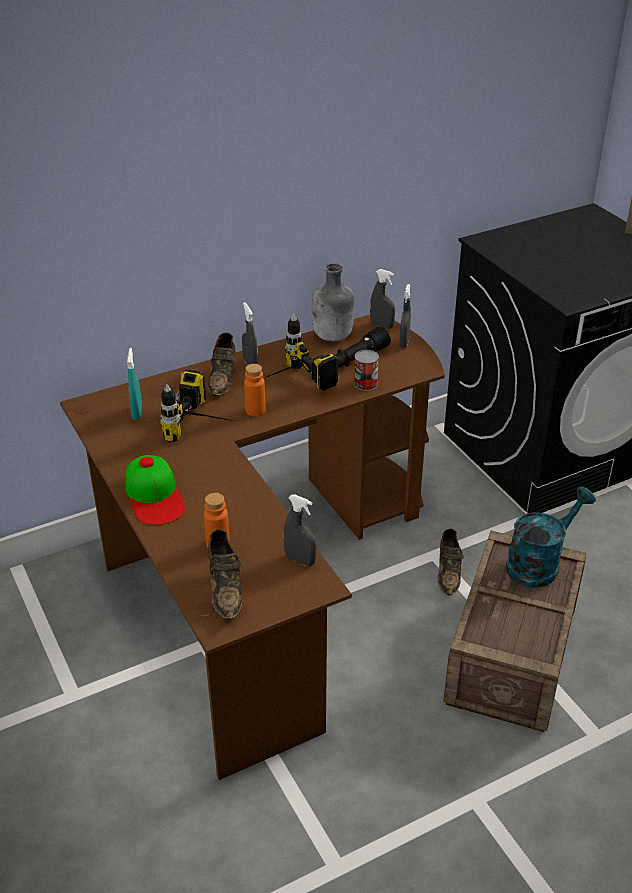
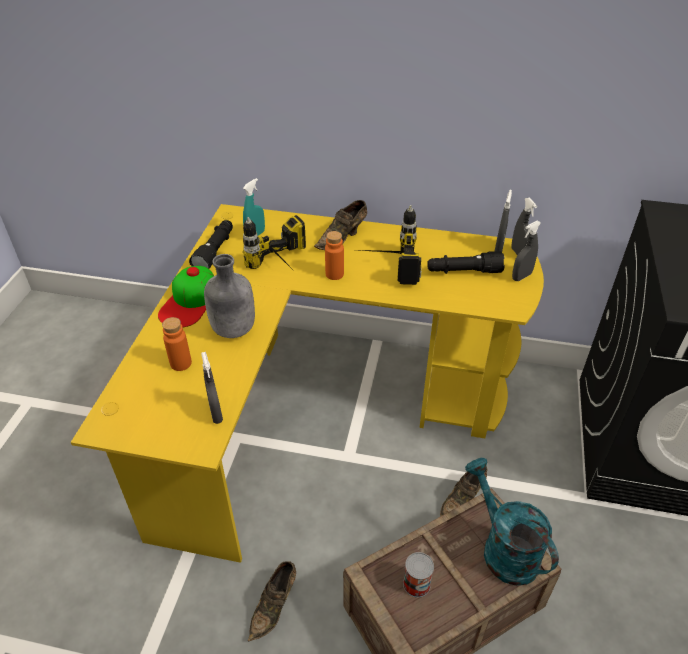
camera: 40 degrees right, 5 degrees up
brown desk [60,315,445,780] -> yellow desk [71,204,544,563]
brown shoe [208,529,243,620] -> brown shoe moved to [248,561,296,641]
grey spray bottle [242,302,258,365] -> grey spray bottle moved to [495,190,512,252]
grey bottle [312,263,354,341] -> grey bottle moved to [204,254,255,338]
can [354,350,379,391] -> can moved to [403,552,434,598]
turquoise watering can [506,486,596,588] -> turquoise watering can turned 120 degrees counterclockwise [465,458,559,586]
none -> black flashlight [189,220,233,269]

